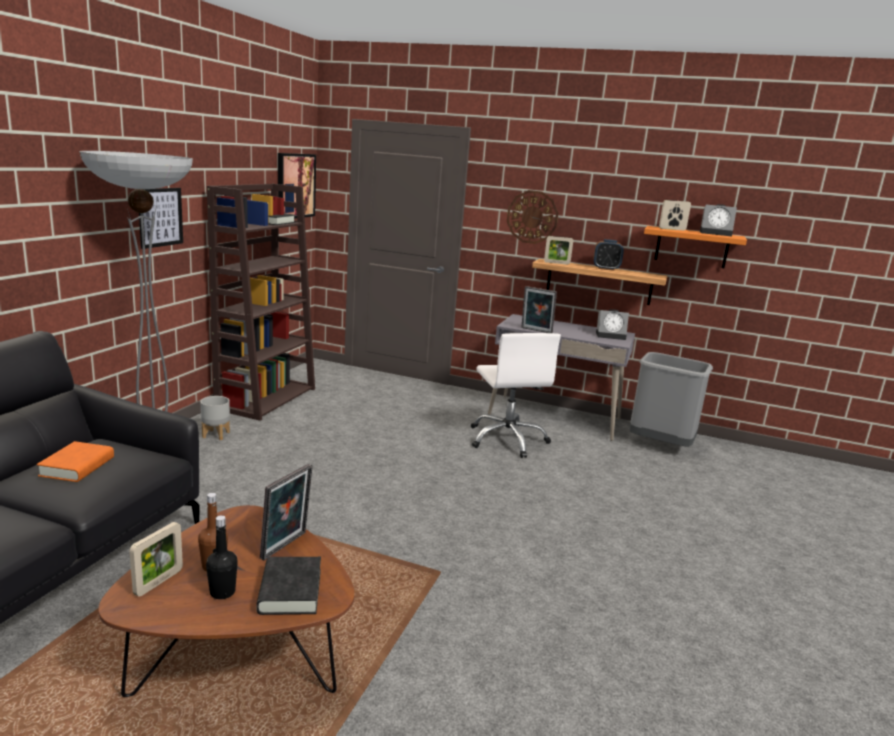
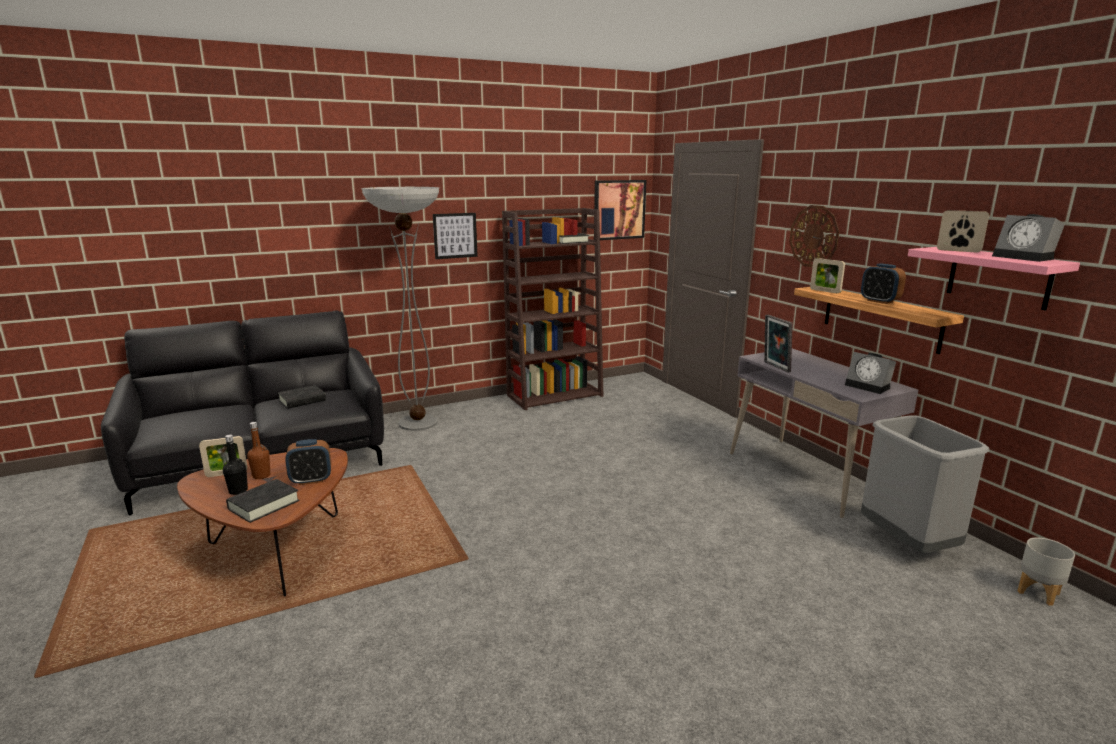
camera: 45 degrees right, 0 degrees up
orange book [37,441,114,482] -> black book [278,385,326,409]
grey planter [200,396,230,440] -> grey planter moved to [1017,537,1075,606]
picture frame [260,464,313,560] -> alarm clock [285,439,331,485]
white office chair [471,333,561,458] -> none
orange shelf [644,226,747,268] -> pink shelf [908,247,1080,310]

